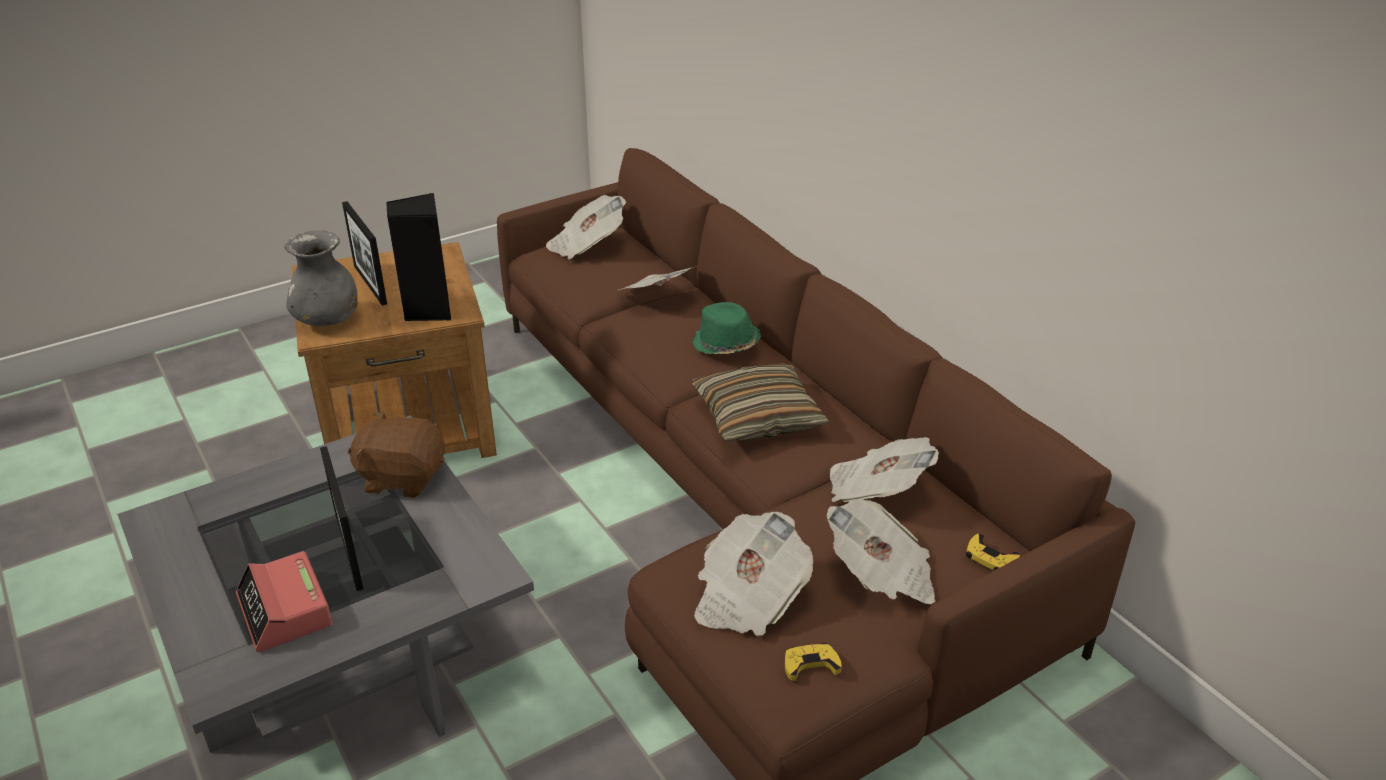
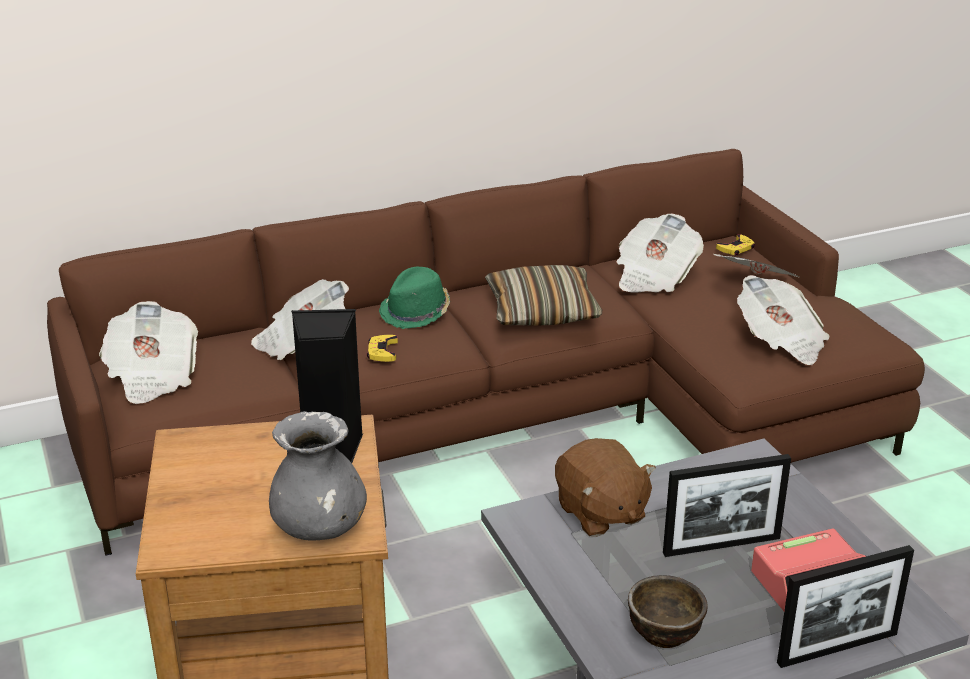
camera: 80 degrees left, 5 degrees down
picture frame [342,201,387,306] -> picture frame moved to [777,545,914,668]
brown plush toy [347,410,445,498] -> brown plush toy turned 45 degrees counterclockwise [555,438,656,537]
yellow game controller [785,643,842,681] -> yellow game controller moved to [367,335,398,362]
none -> brown bowl [628,575,708,648]

